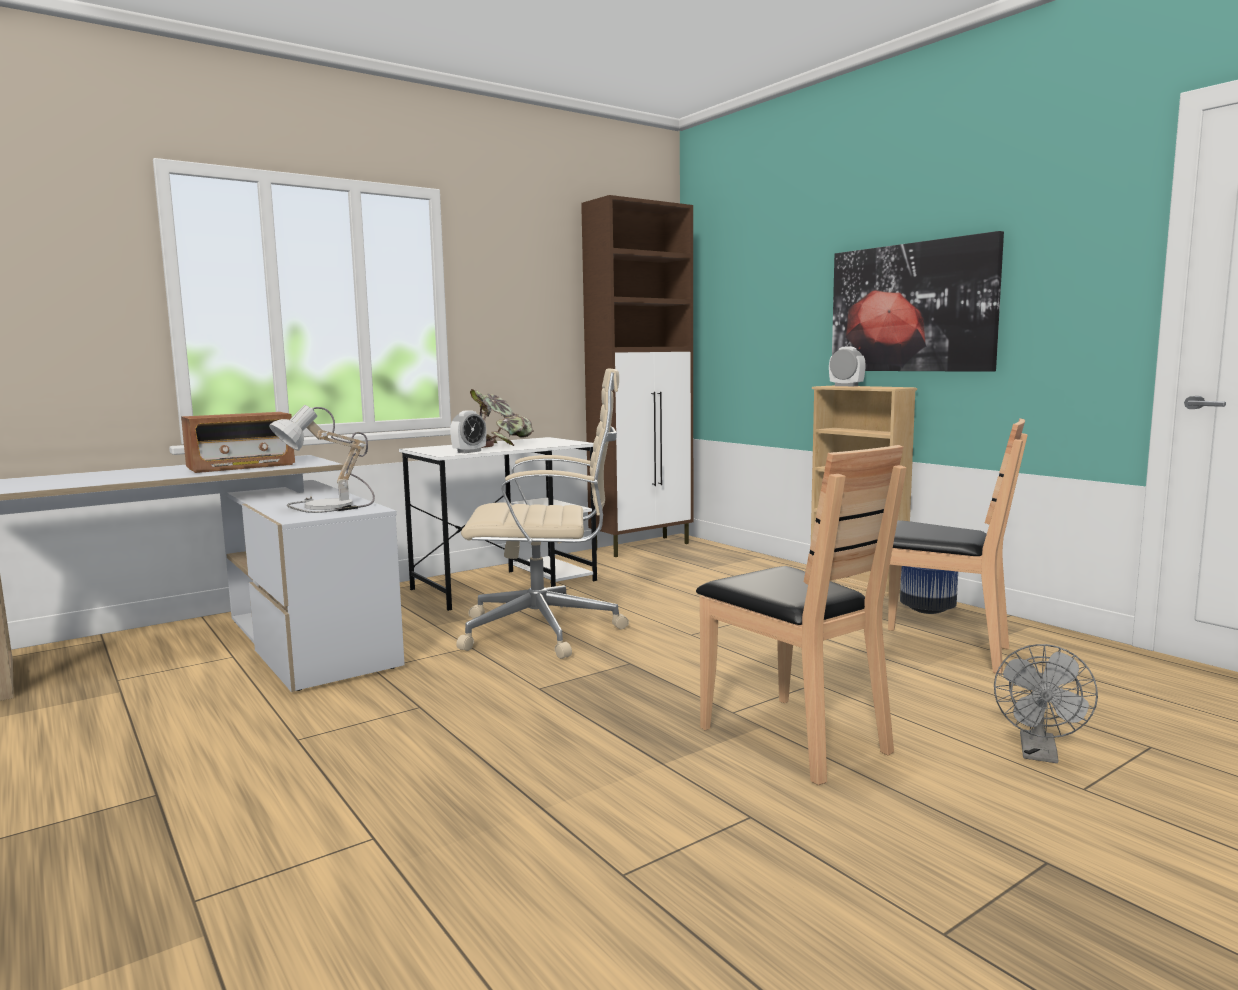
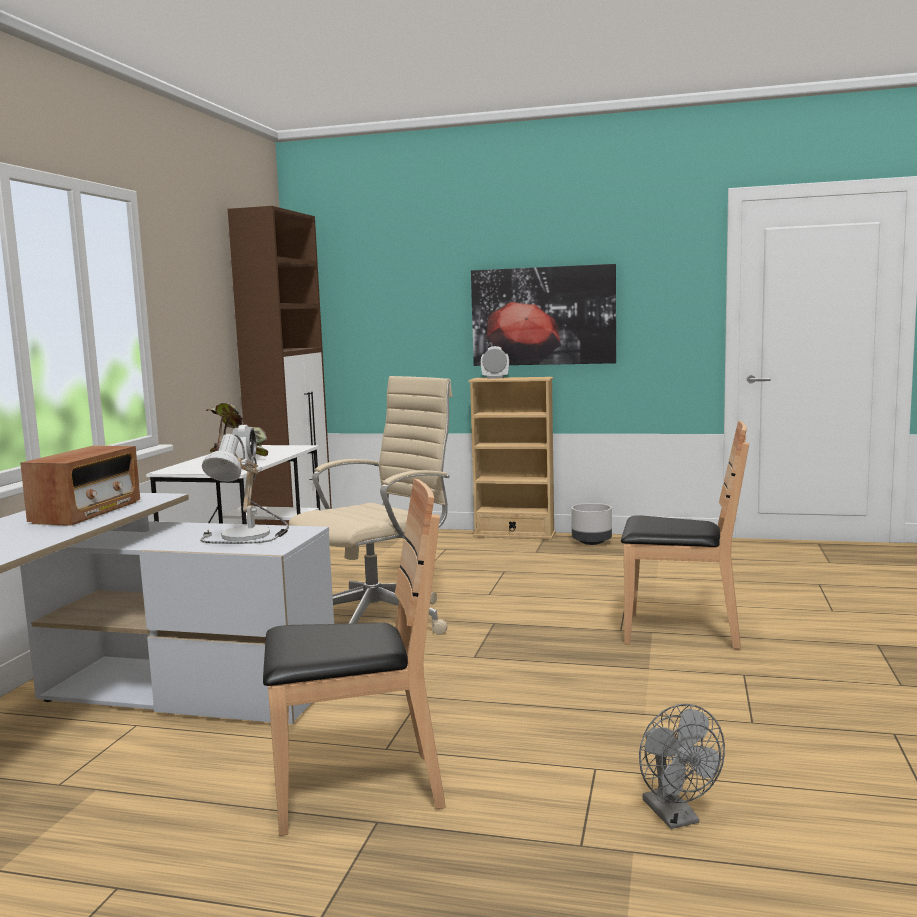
camera: 40 degrees left, 0 degrees up
brown chair [888,418,1028,674] -> brown chair moved to [263,479,446,836]
blue planter [900,566,958,614] -> grey planter [571,503,612,545]
grey fan [994,644,1098,763] -> grey fan moved to [639,704,725,829]

